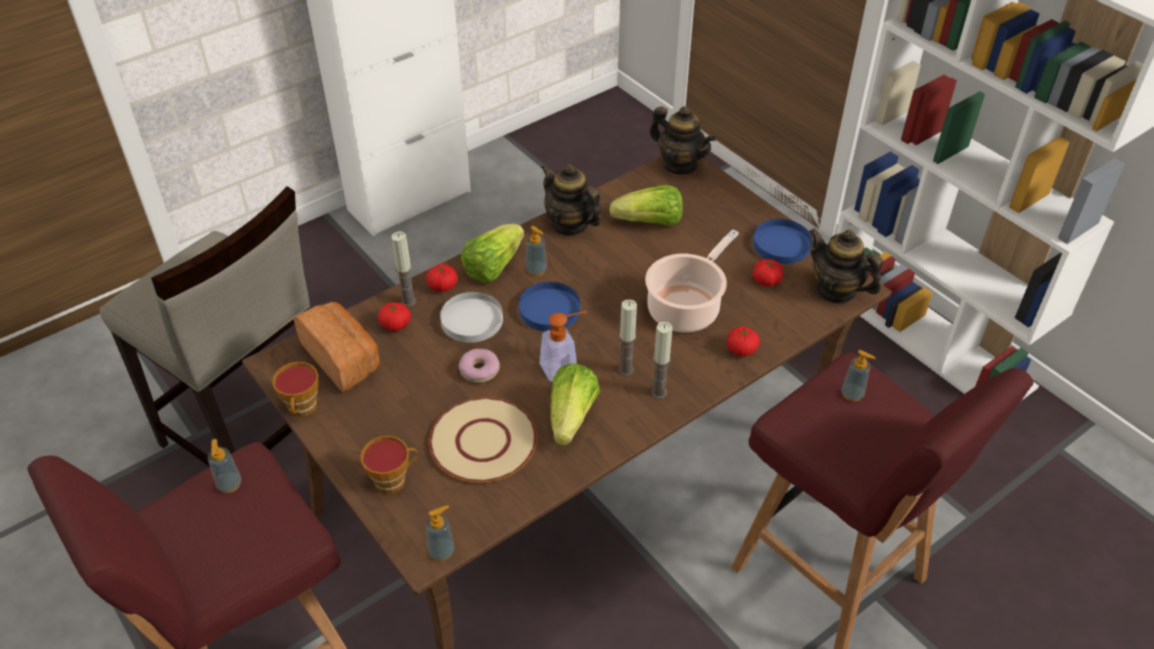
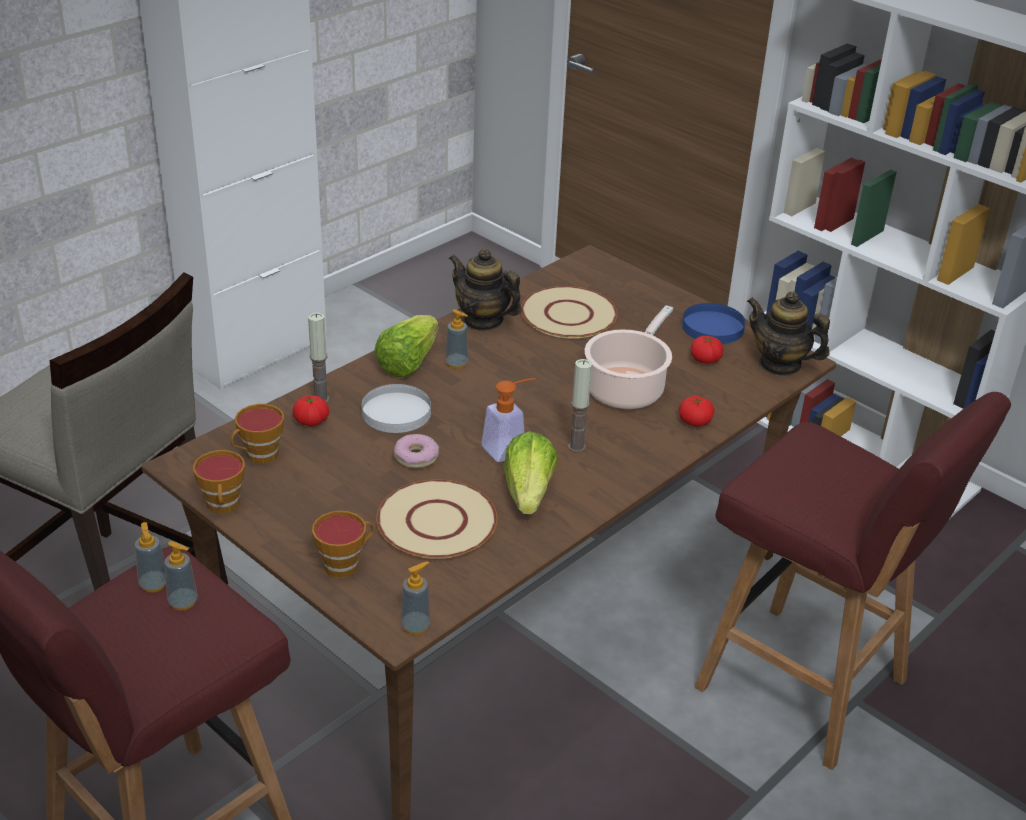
camera: 10 degrees left, 10 degrees down
bread [293,302,380,392] -> cup [230,404,284,464]
tomato [426,264,458,292] -> none
blue plate [519,282,580,332] -> none
lettuce [610,185,683,226] -> beige plate [521,286,617,339]
teapot [650,106,716,174] -> none
candle [651,322,672,399] -> none
soap dispenser [841,350,875,402] -> soap dispenser moved to [164,541,198,611]

